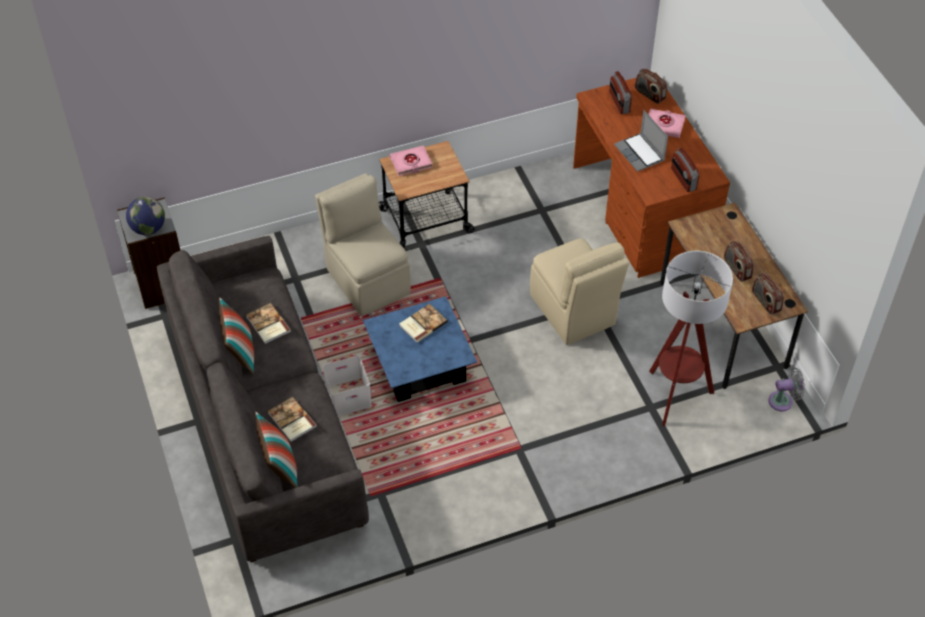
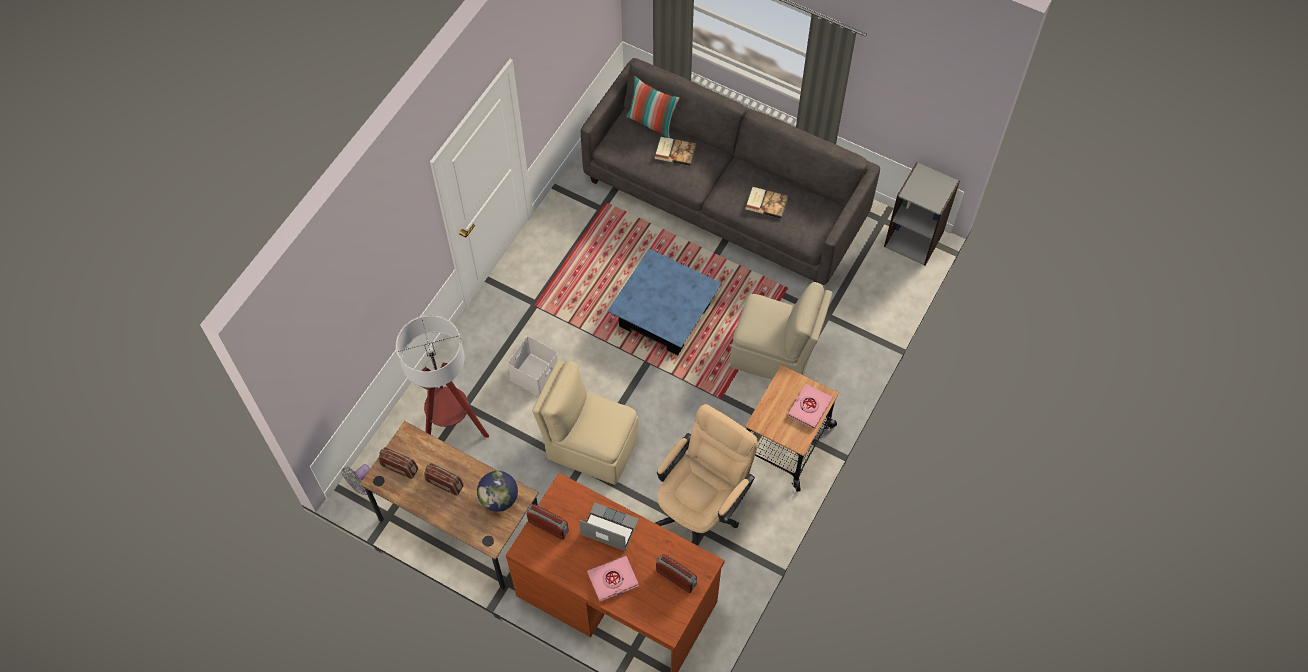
camera: 140 degrees right, 10 degrees up
globe [126,197,165,235] -> globe moved to [477,471,518,512]
pillow [219,297,254,374] -> none
white storage box [322,356,372,417] -> white storage box moved to [508,336,558,396]
book [399,304,448,343] -> none
radio [635,68,667,104] -> none
none -> beige office chair [655,404,758,546]

